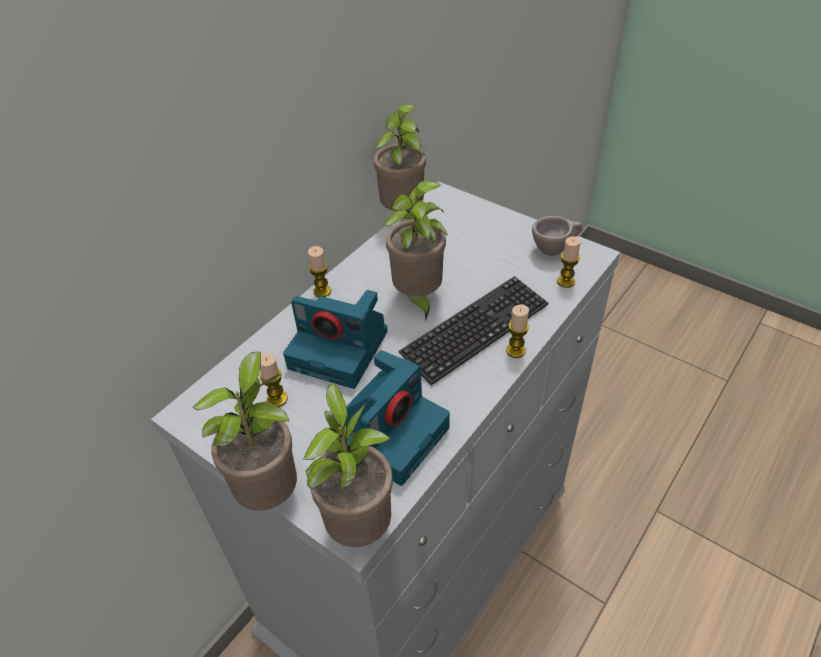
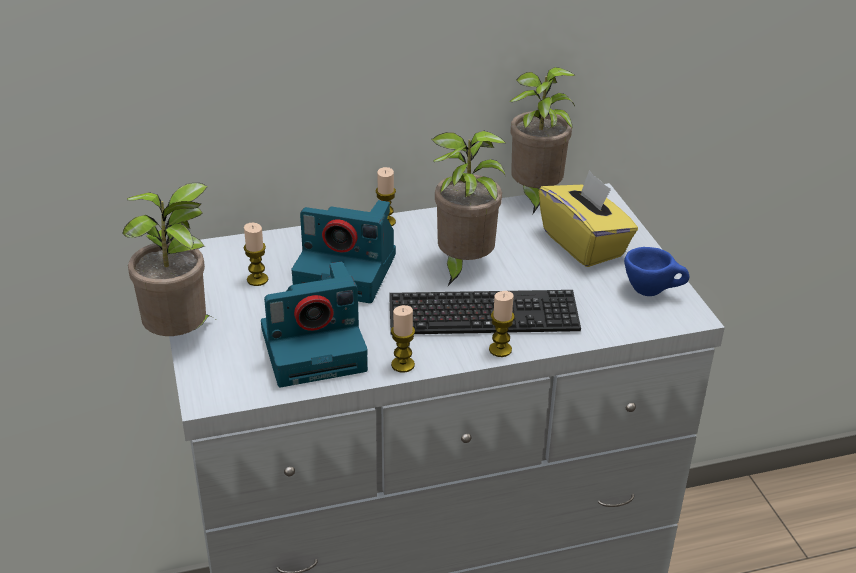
camera: 35 degrees right, 10 degrees down
camera [283,290,388,389] -> camera turned 45 degrees counterclockwise [292,200,396,303]
potted plant [303,383,393,547] -> none
beige cup [532,216,583,256] -> blue cup [624,247,689,296]
candle [557,236,581,288] -> candle moved to [391,305,415,373]
none -> yellow tissue box [539,170,638,267]

